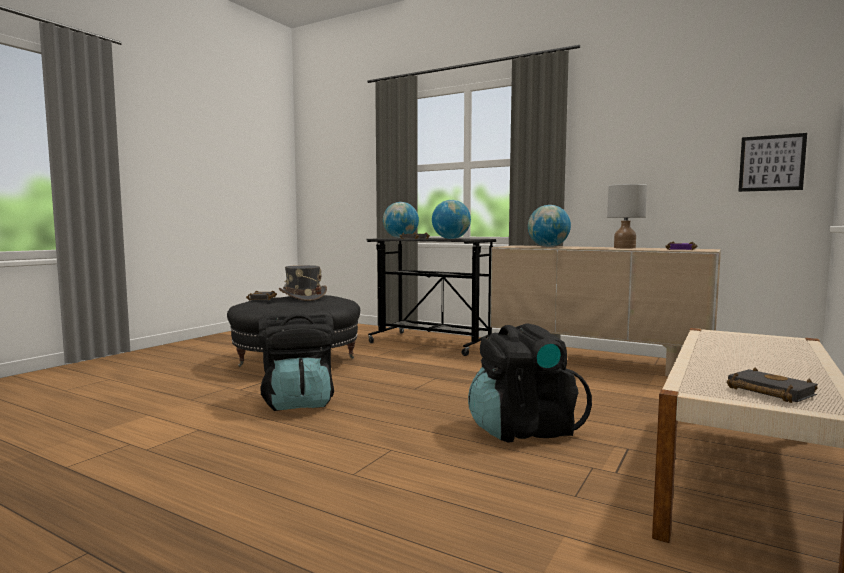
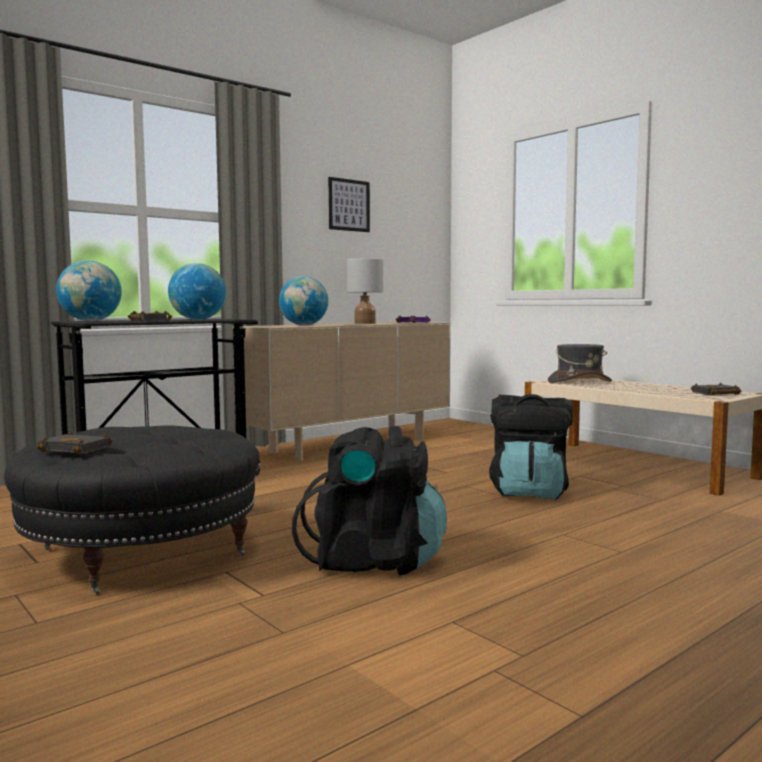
camera: 70 degrees left, 0 degrees up
grey hat [279,265,327,301] -> grey hat moved to [548,344,612,383]
picture [738,133,807,192] -> picture moved to [328,177,370,232]

